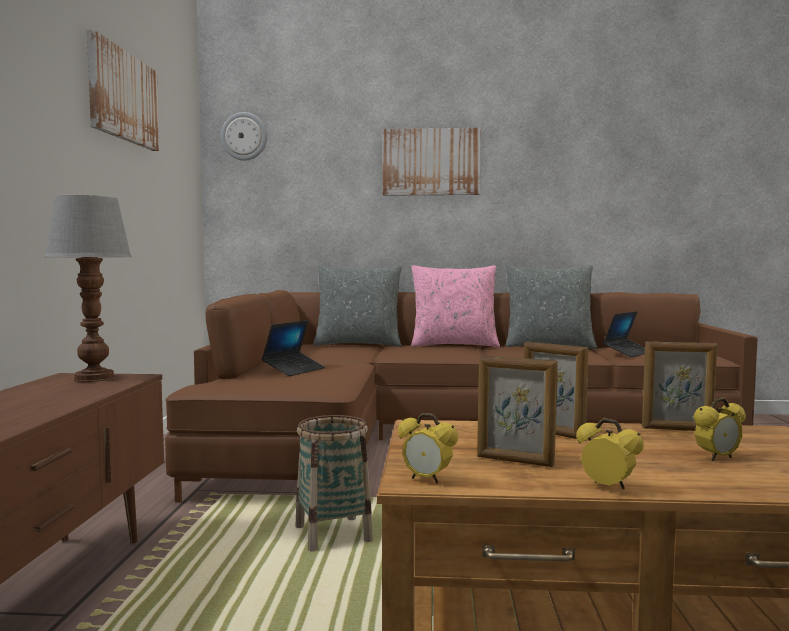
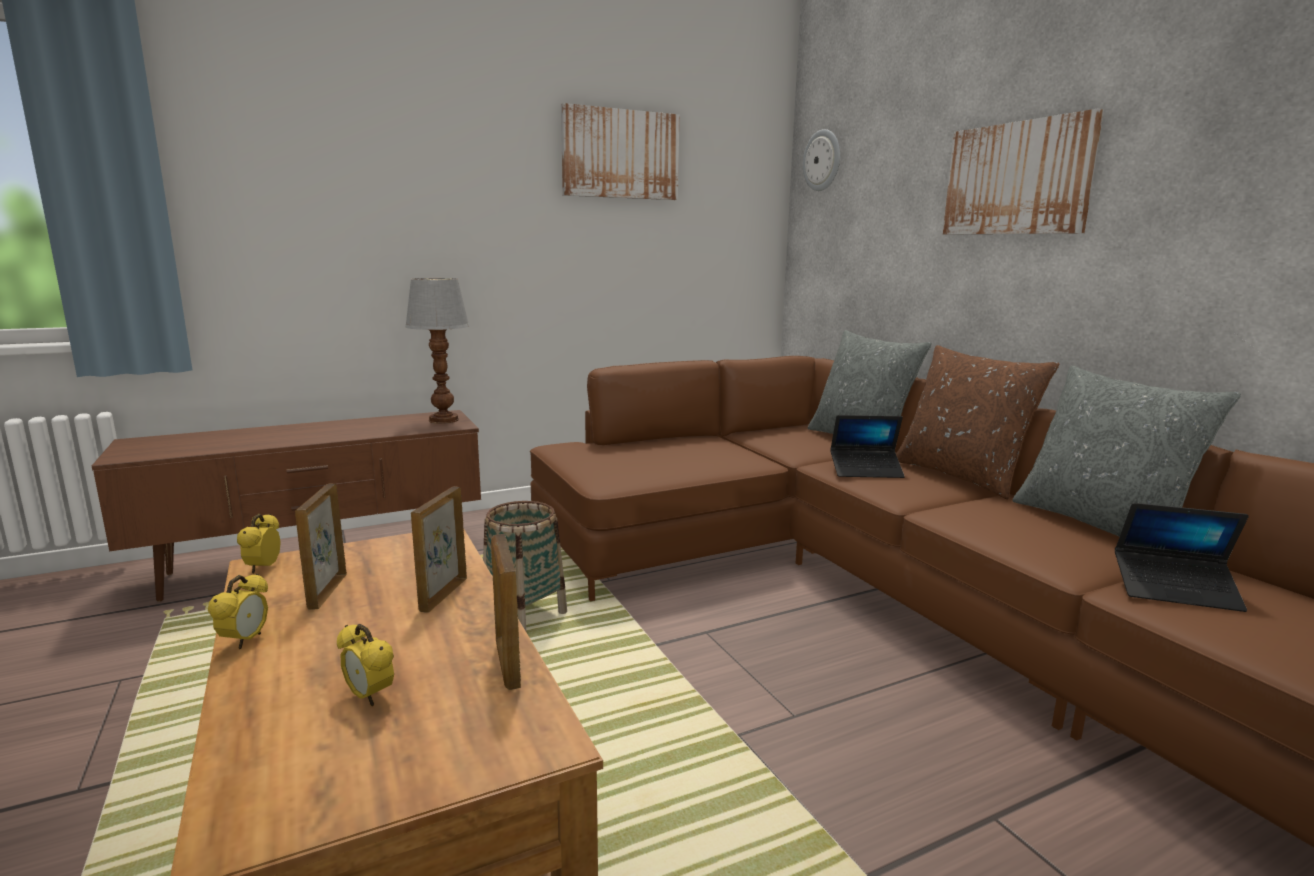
camera: 60 degrees right, 10 degrees up
laptop [262,320,325,376] -> laptop moved to [830,415,905,478]
pink pillow [411,265,500,347] -> brown pillow [896,345,1059,499]

